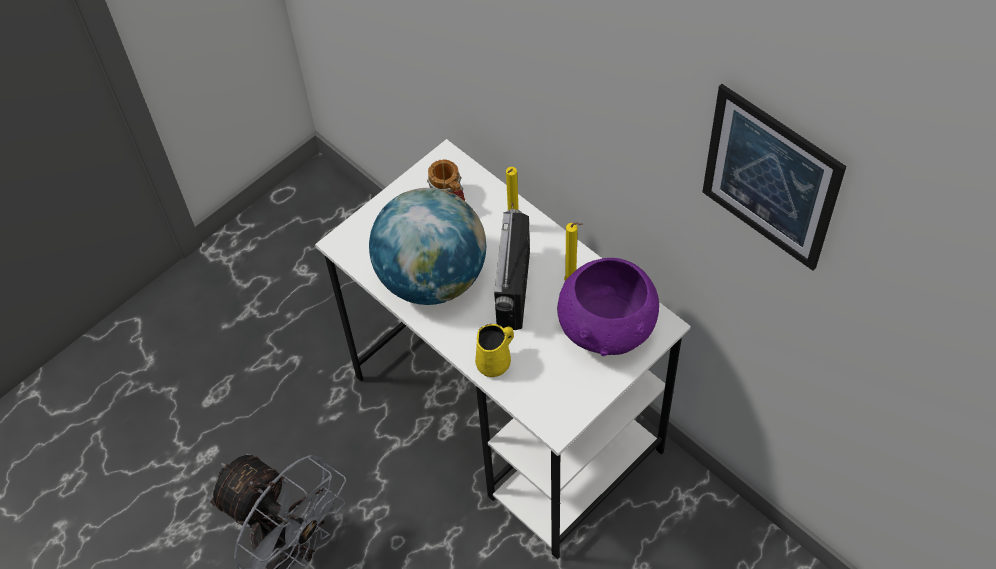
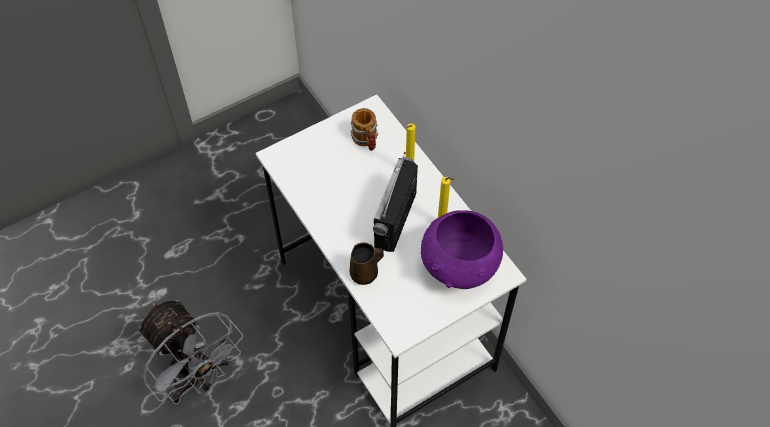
camera: 10 degrees right, 0 degrees up
globe [369,188,487,305] -> none
yellow mug [475,324,514,377] -> brown mug [350,242,384,285]
picture [702,84,846,271] -> none

